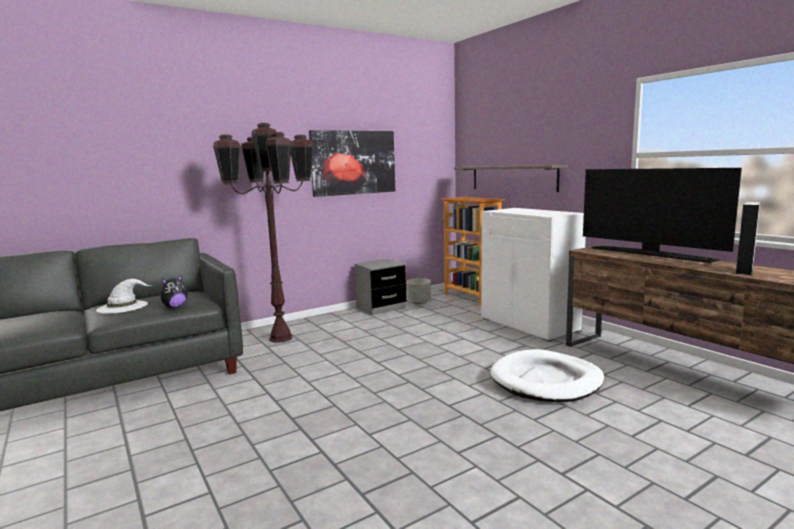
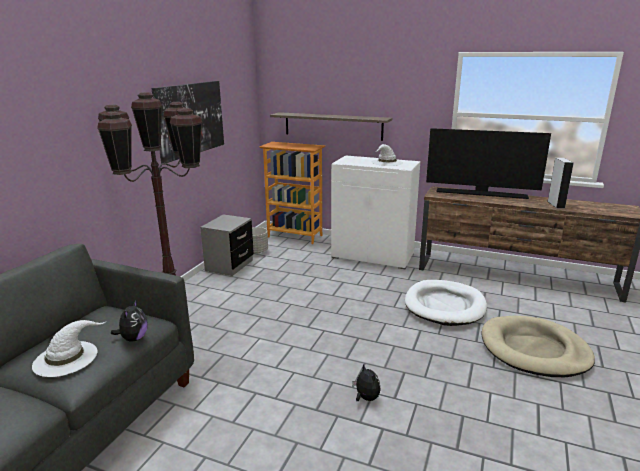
camera: 35 degrees left, 10 degrees up
none -> plush toy [353,364,381,401]
none -> white hat [372,144,403,166]
none -> beige dog bed [481,316,595,377]

